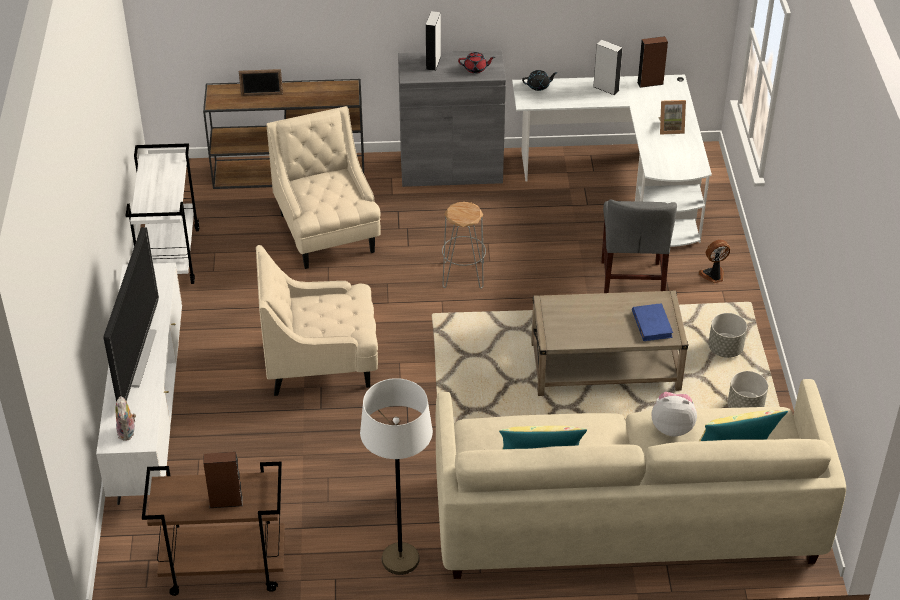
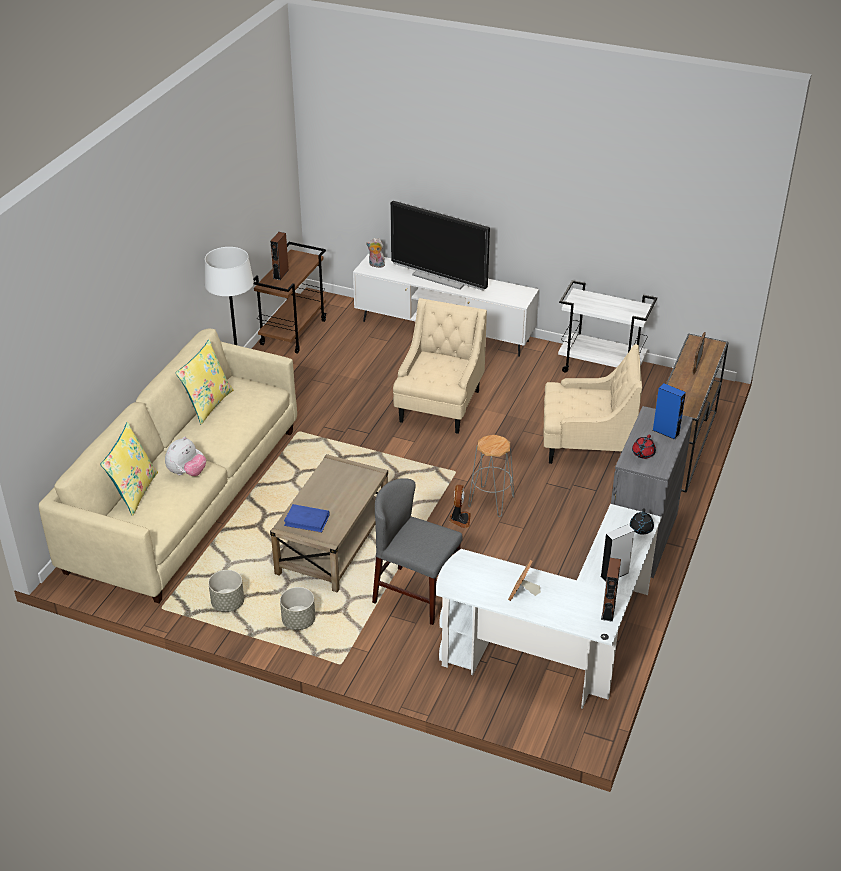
camera: 115 degrees right, 5 degrees down
grey speaker [426,11,441,71] -> blue speaker [653,383,686,440]
fan [698,240,730,283] -> fan moved to [449,485,471,528]

